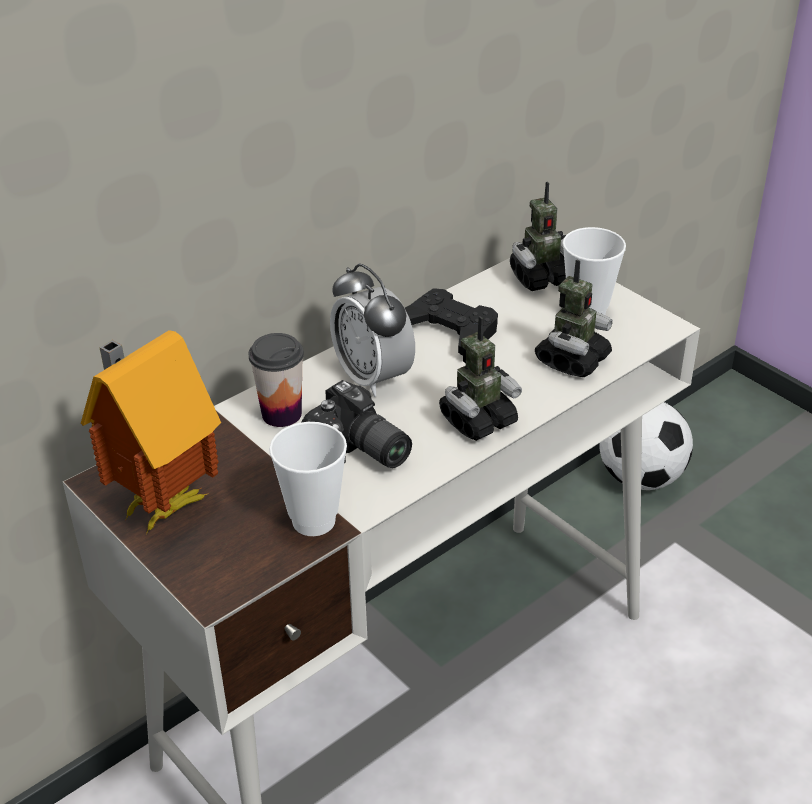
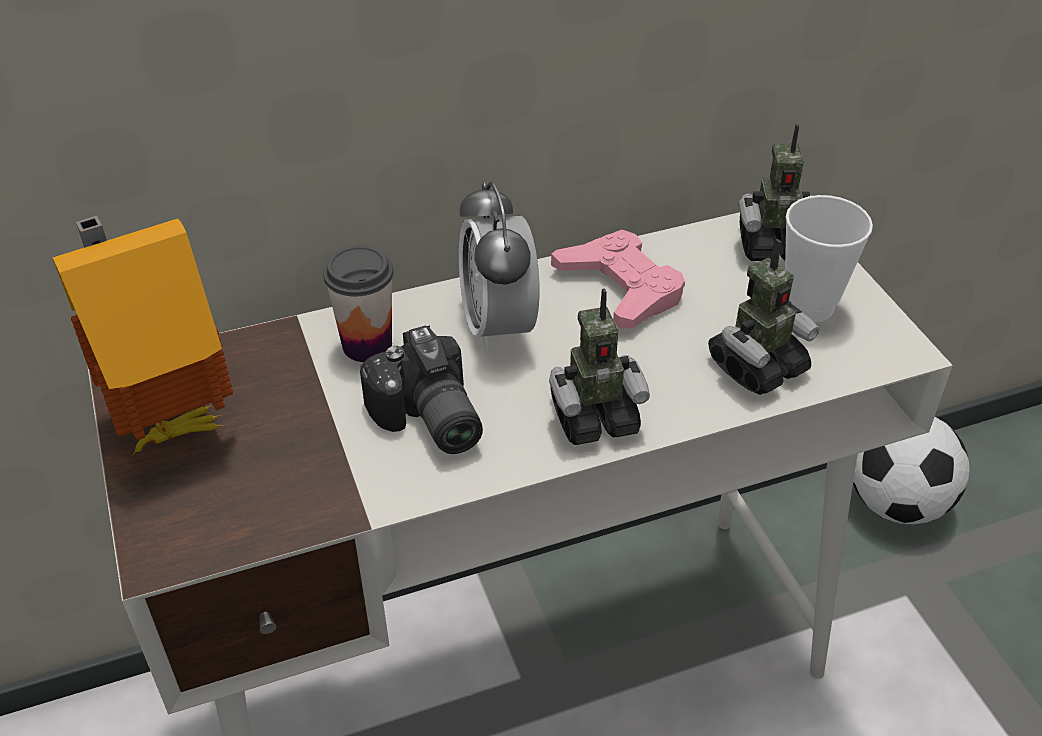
camera: 20 degrees right, 5 degrees up
cup [269,422,347,536] -> none
black game controller [405,288,498,356] -> pink game controller [551,230,685,328]

